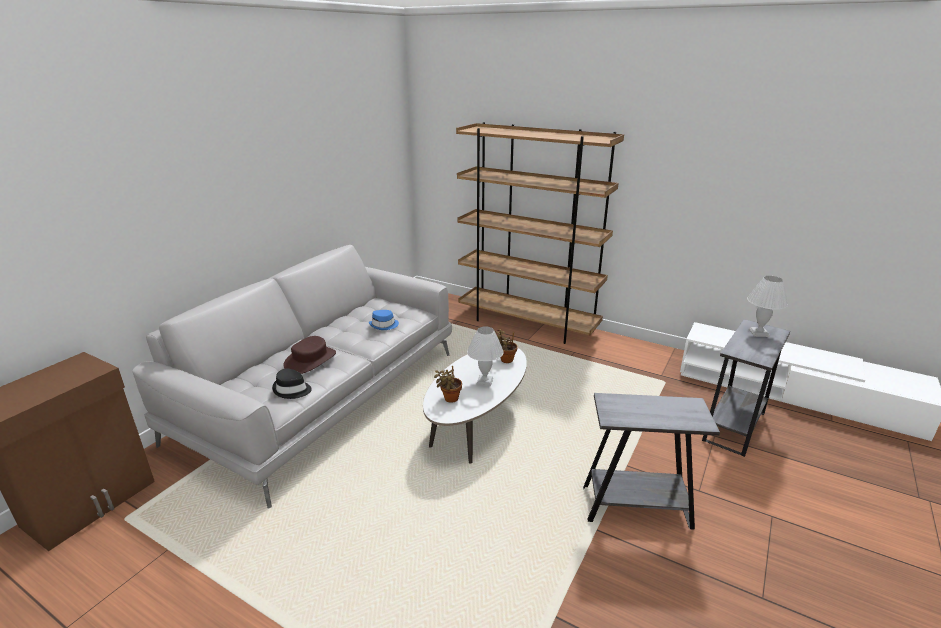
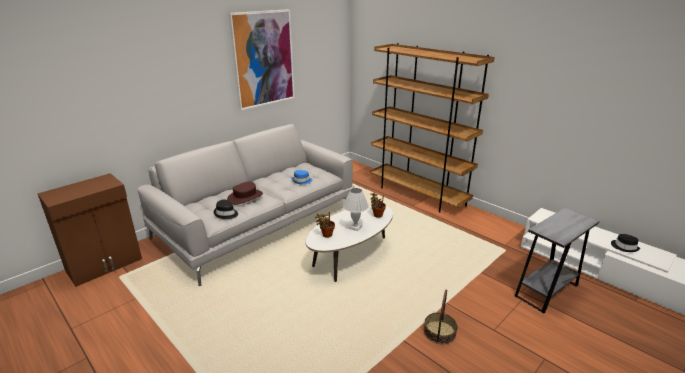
camera: 15 degrees right, 0 degrees up
grey side table [583,393,720,530] -> basket [424,289,458,344]
white table lamp [747,276,788,337] -> none
none -> picture [229,9,294,110]
none -> black hat [611,234,640,252]

